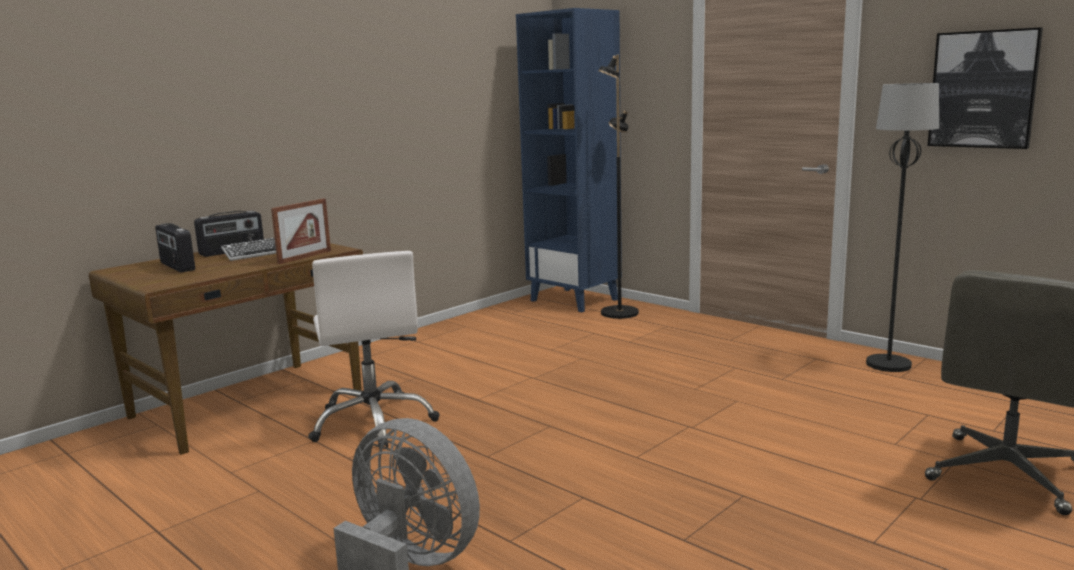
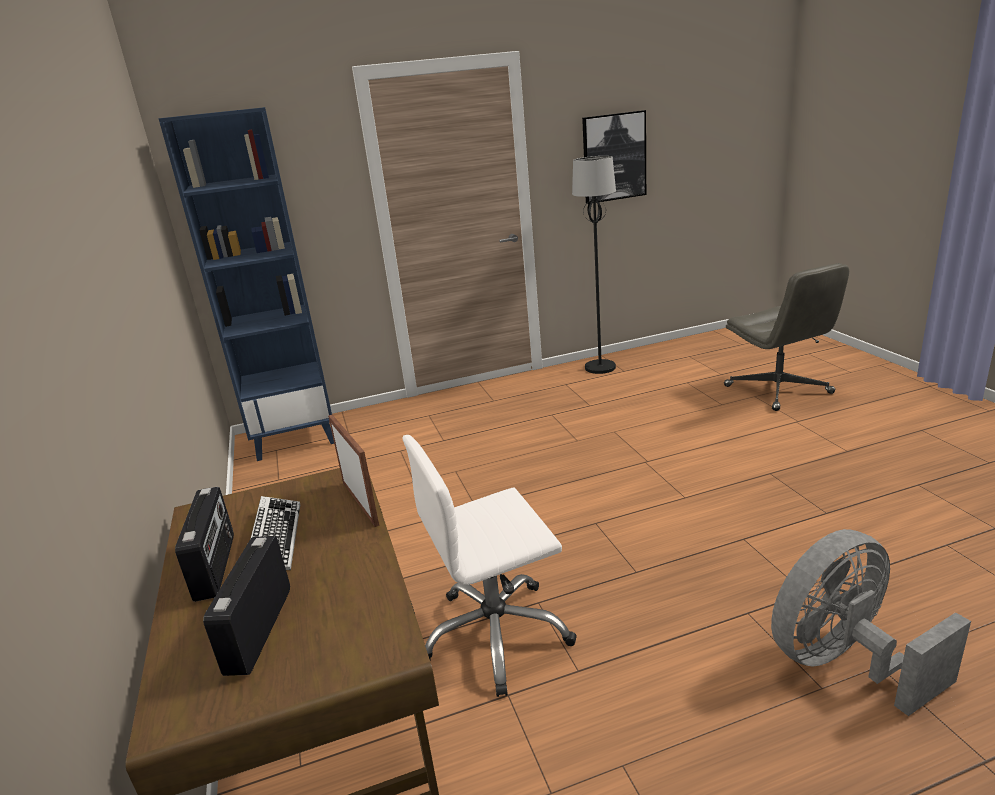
camera: 60 degrees left, 10 degrees up
radio [155,223,195,272] -> radio turned 105 degrees clockwise [203,536,290,676]
white office chair [308,251,440,449] -> white office chair turned 150 degrees clockwise [402,435,577,697]
black floor lamp [598,55,639,319] -> none

